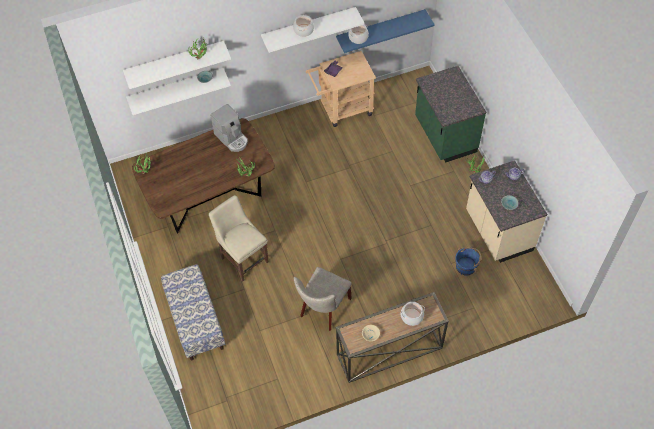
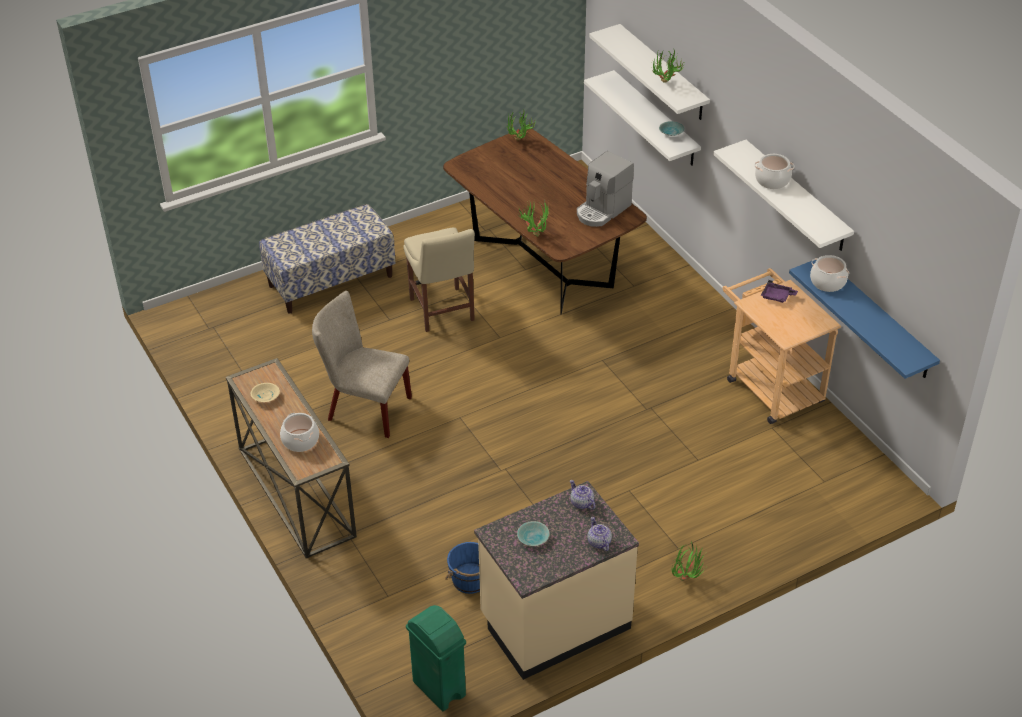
camera: 80 degrees right, 15 degrees down
beige chair [209,195,269,281] -> beige chair turned 120 degrees clockwise [403,228,475,332]
green counter [415,66,486,162] -> none
none -> green trash can [406,605,466,711]

